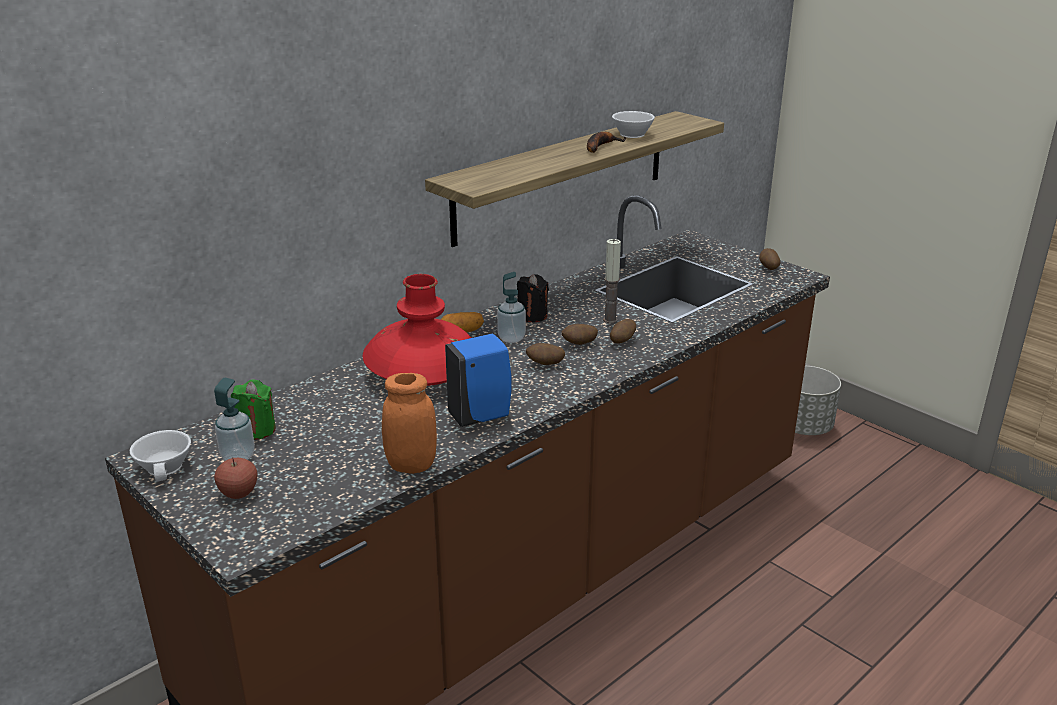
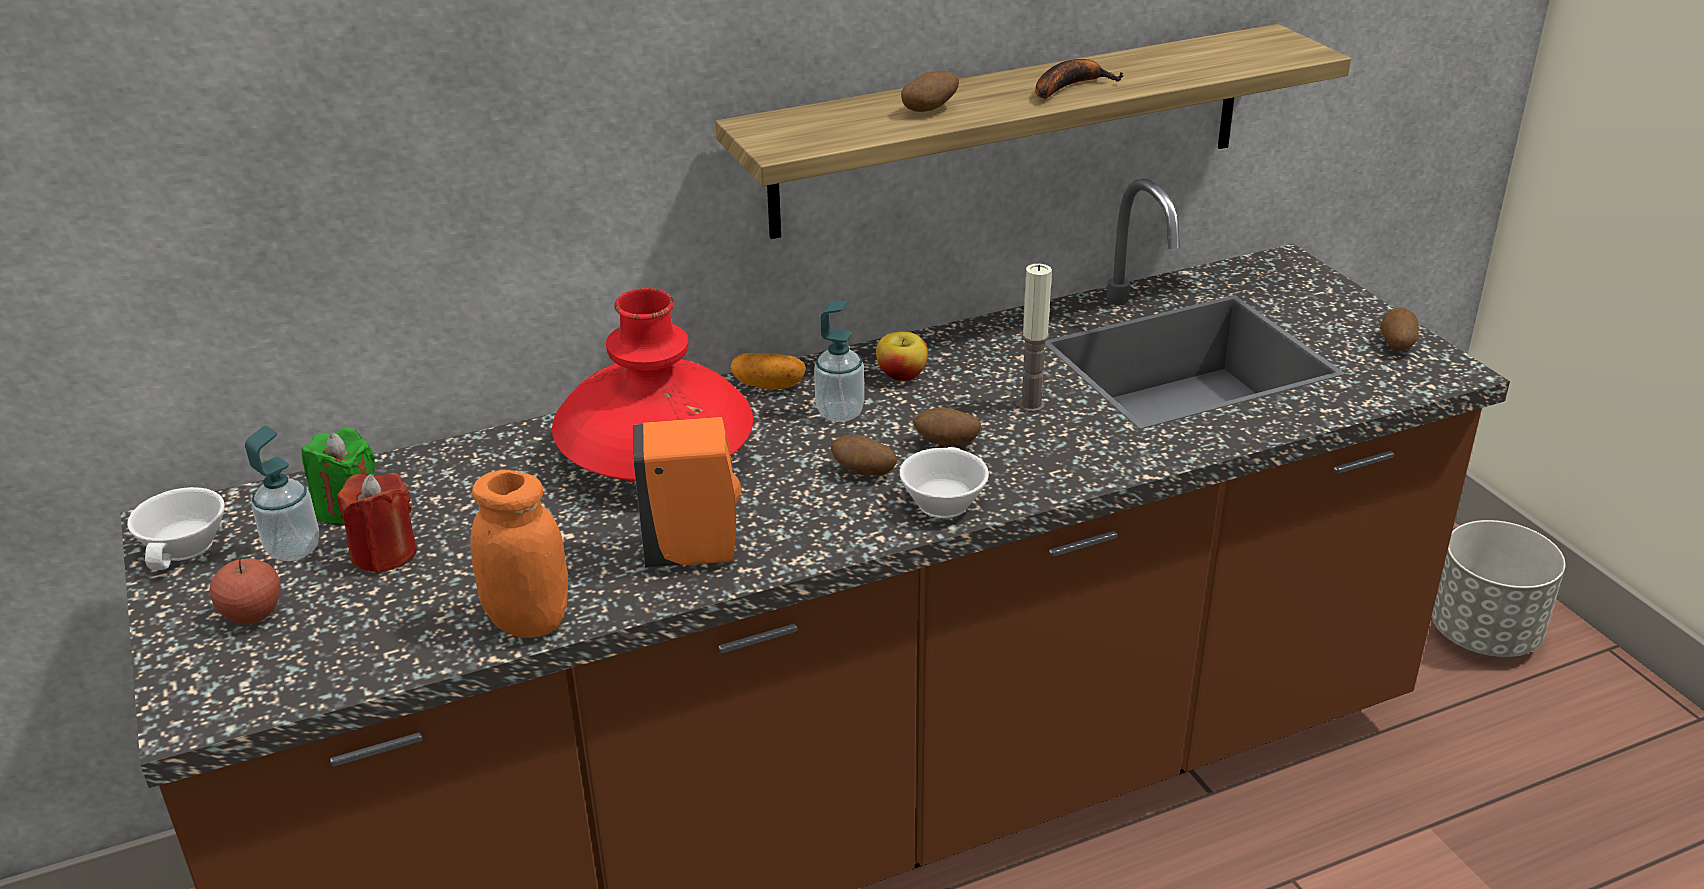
camera: 20 degrees right, 5 degrees up
blue soap dispenser [445,333,512,427] -> orange soap dispenser [633,417,742,567]
black candle [517,274,549,322] -> apple [876,332,928,381]
potato [610,319,636,344] -> potato moved to [901,70,959,112]
white cup [612,111,655,138] -> white cup moved to [899,447,989,518]
none -> red candle [337,473,417,574]

